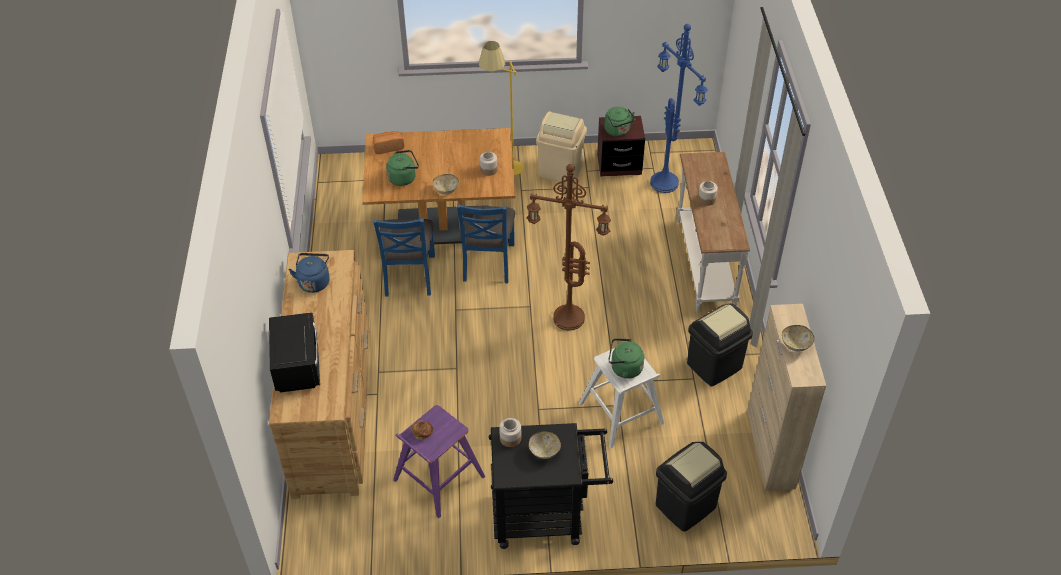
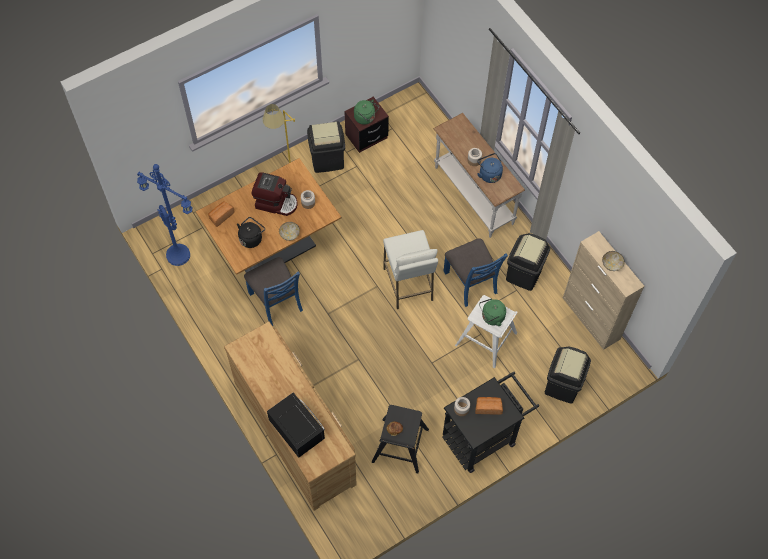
camera: 30 degrees left, 15 degrees up
blue kettle [289,253,330,293] -> blue kettle moved to [477,153,503,183]
green kettle [386,150,419,186] -> black kettle [237,217,265,248]
purple stool [393,405,485,518] -> black stool [372,405,429,473]
blue chair [457,204,515,283] -> blue chair moved to [444,238,508,307]
brown floor lamp [527,164,611,330] -> white stool [383,230,438,309]
bowl [529,431,561,459] -> bread [475,397,503,415]
beige trash can [536,111,587,183] -> black trash can [307,121,345,173]
blue floor lamp [650,24,708,193] -> blue floor lamp moved to [137,164,193,266]
none -> coffee machine [252,173,298,216]

